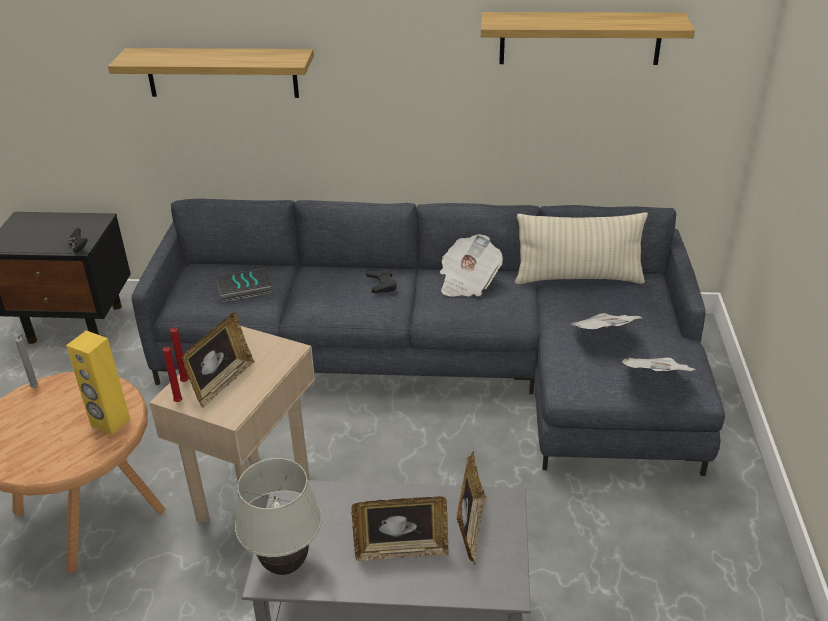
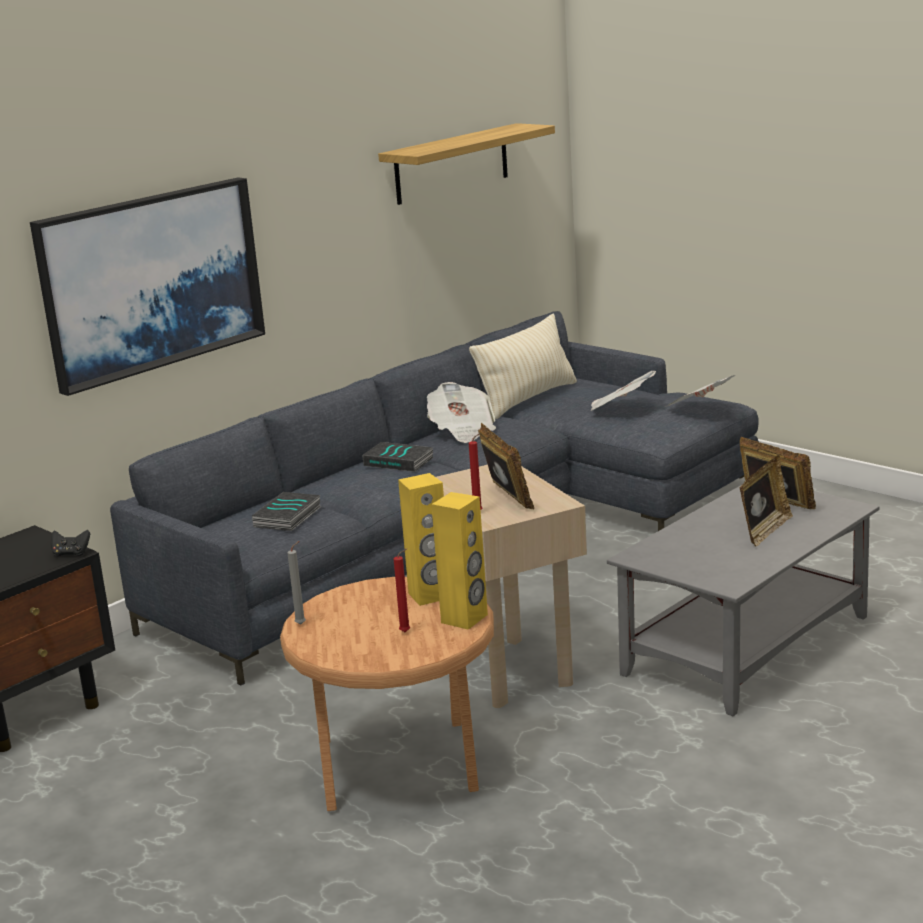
camera: 50 degrees left, 15 degrees down
shelf [108,48,314,98] -> picture [30,178,265,396]
red candle [163,345,183,402] -> red candle moved to [394,548,410,632]
white table lamp [235,458,322,575] -> none
black game controller [366,269,397,293] -> book [362,442,434,472]
none -> yellow speaker [431,492,488,630]

